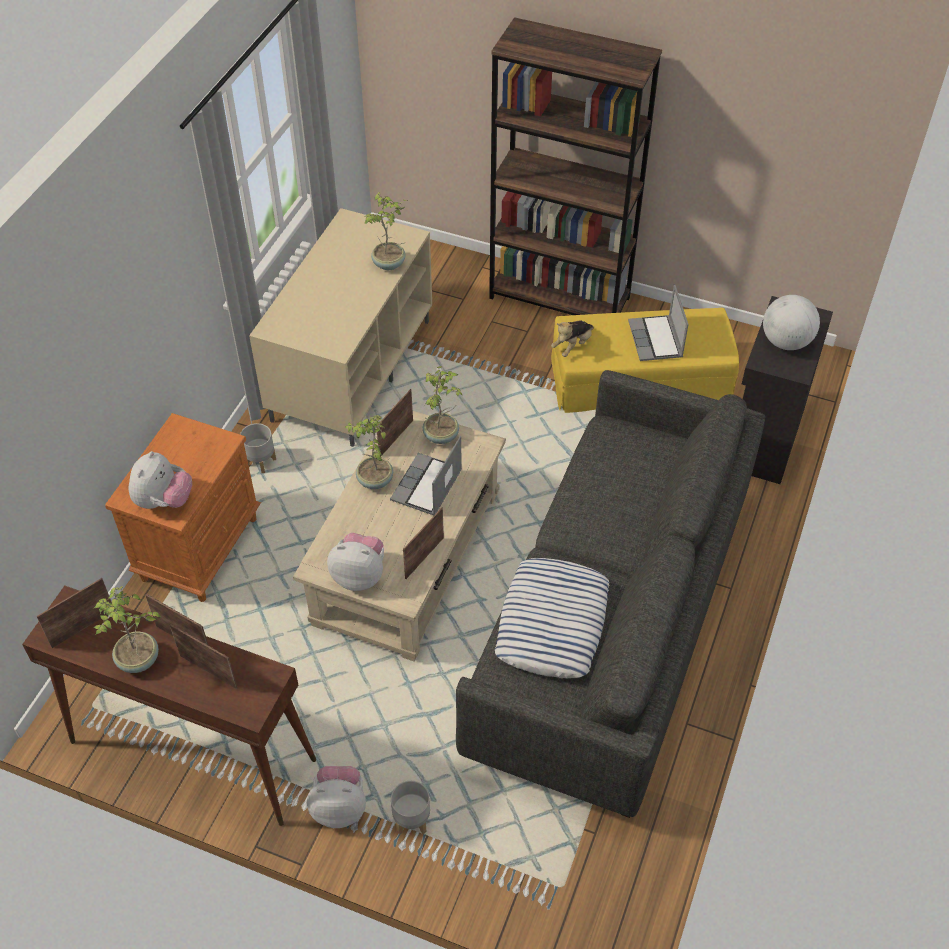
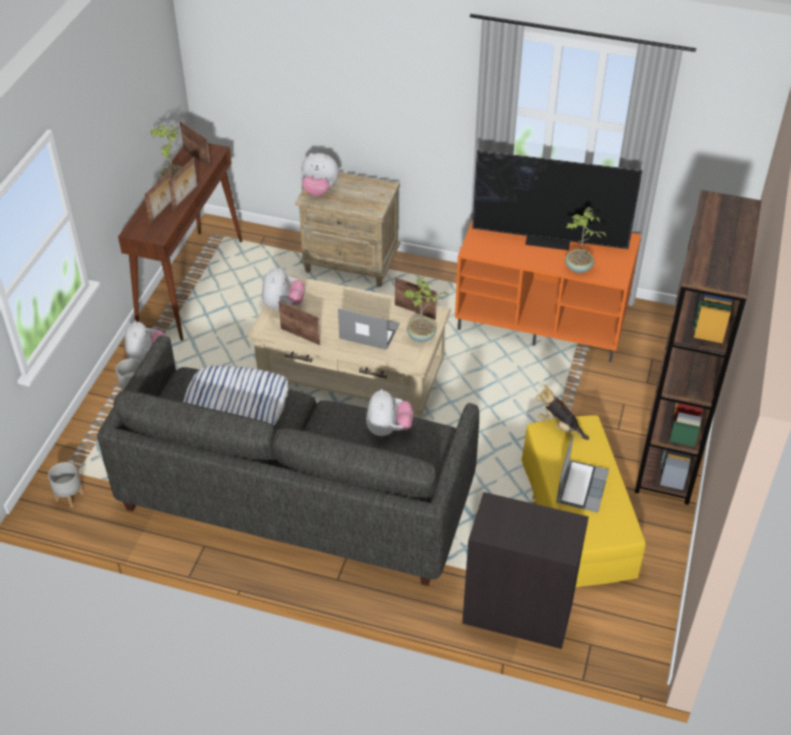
camera: 85 degrees right, 5 degrees down
orange nightstand [105,413,261,602] -> beige nightstand [295,171,401,287]
grey planter [240,423,276,473] -> grey planter moved to [48,462,84,508]
beige tv stand [249,208,432,447] -> orange tv stand [455,219,641,362]
potted plant [345,415,393,489] -> none
laptop [628,284,689,361] -> laptop turned 120 degrees clockwise [556,433,609,513]
globe [763,295,820,350] -> none
none -> plush toy [366,389,413,436]
none -> television [472,150,643,251]

